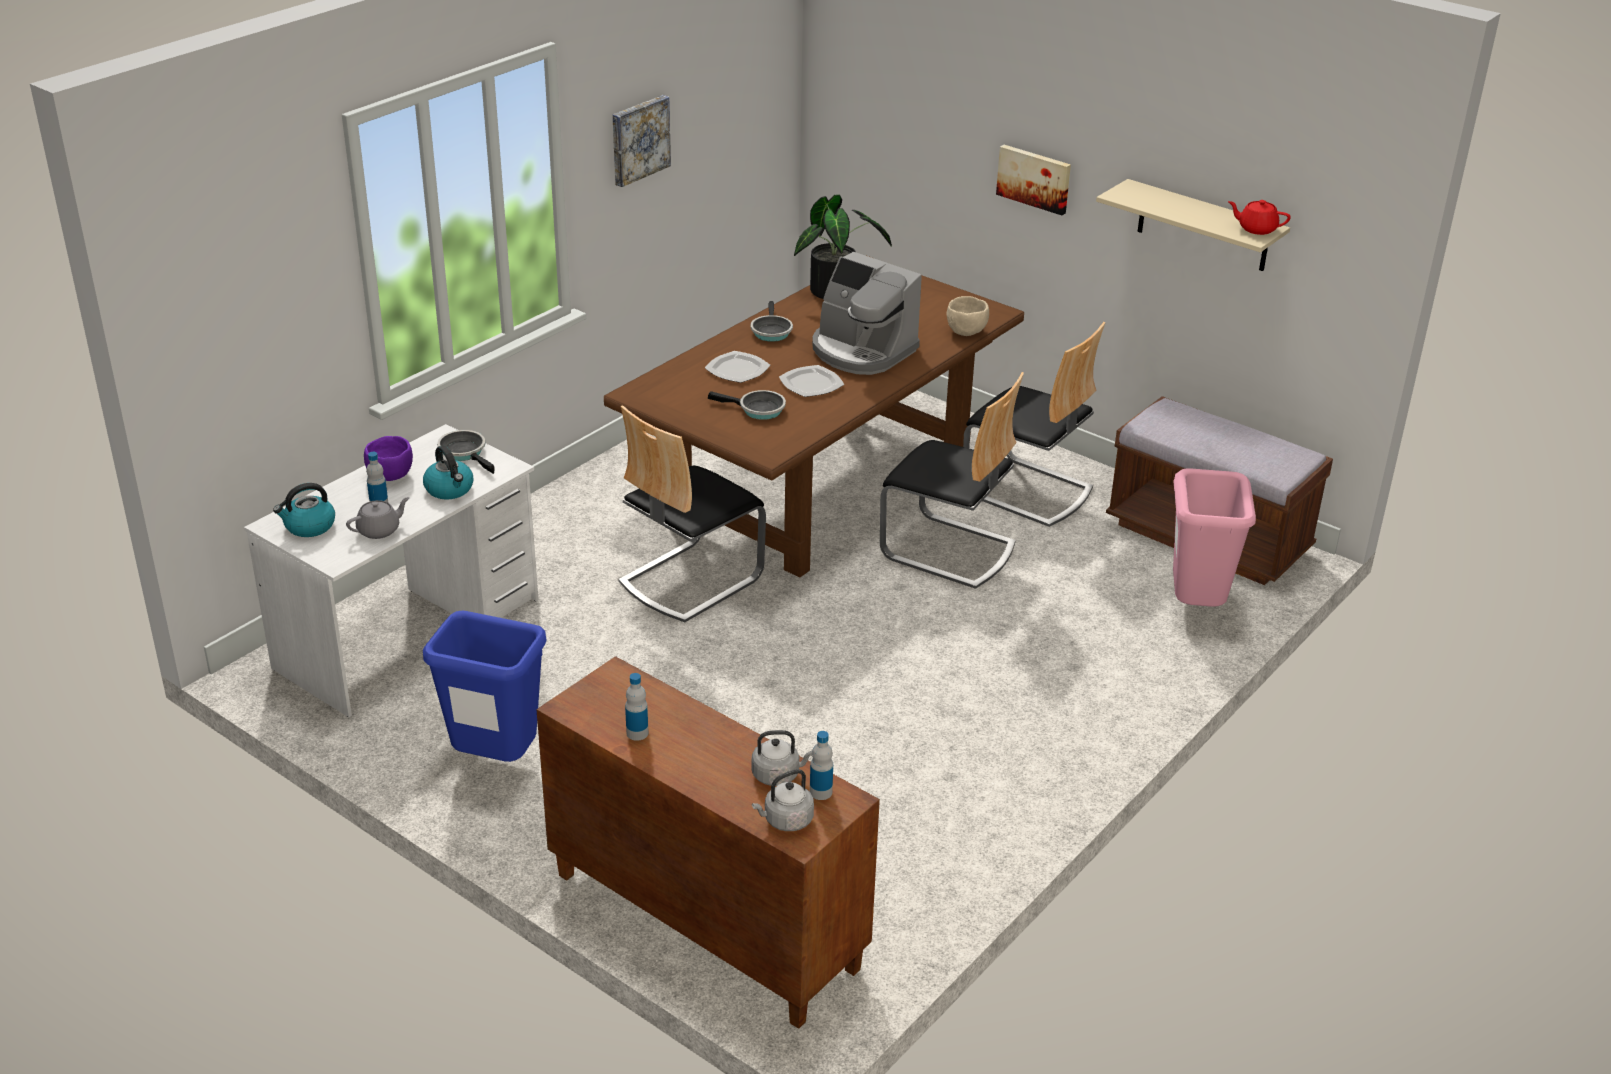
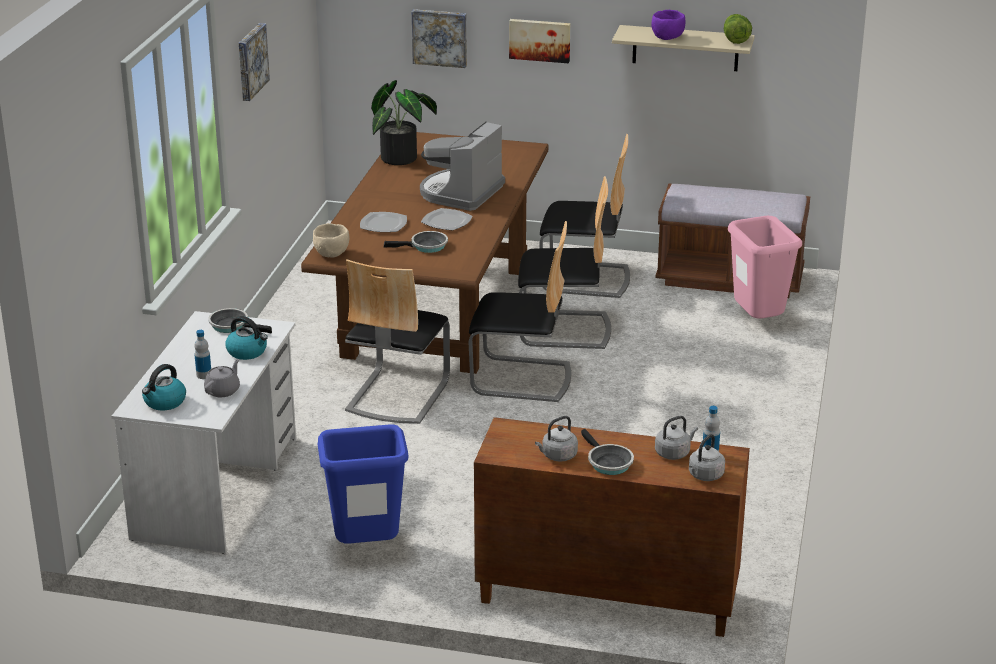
camera: 25 degrees left, 5 degrees down
purple bowl [364,436,413,481] -> purple bowl moved to [651,10,685,40]
bottle [625,673,648,741] -> grey kettle [535,416,578,461]
frying pan [750,301,793,342] -> frying pan moved to [581,429,634,475]
coffee machine [812,252,922,375] -> coffee machine turned 105 degrees clockwise [420,121,505,211]
beige bowl [947,296,989,336] -> beige bowl moved to [313,223,349,257]
red teapot [1228,200,1291,235] -> lettuce [724,14,752,44]
none -> picture [412,9,467,68]
none -> chair [468,221,571,402]

